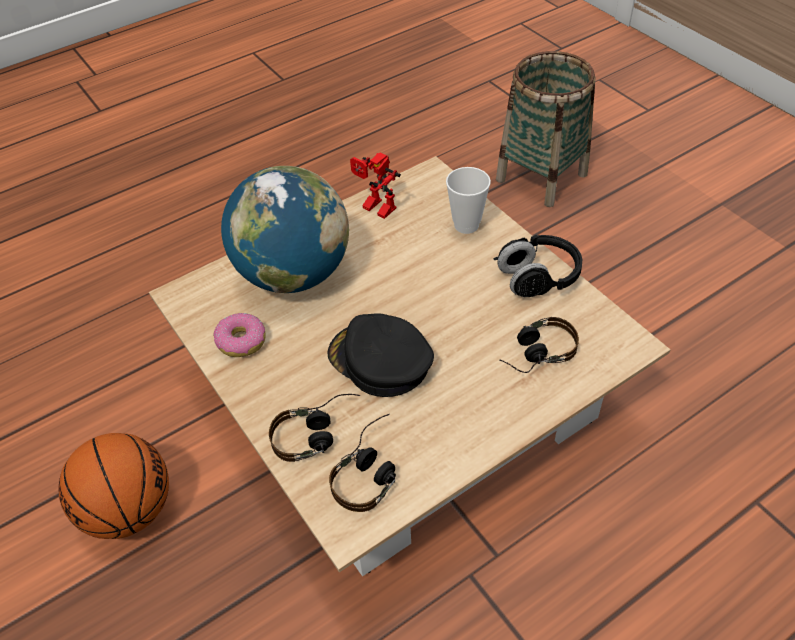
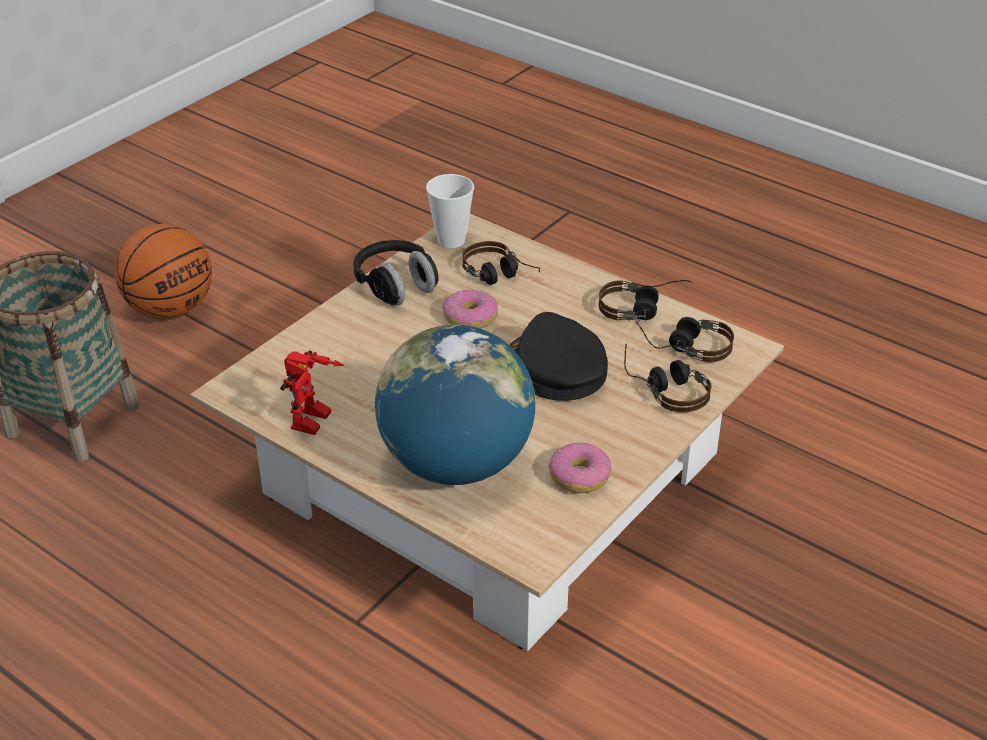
camera: 110 degrees left, 10 degrees down
basketball [59,433,169,539] -> basketball moved to [114,224,212,319]
black cap [327,313,434,397] -> black cap turned 135 degrees clockwise [509,312,608,401]
cup [446,167,491,234] -> cup moved to [426,174,474,248]
none -> donut [442,290,498,329]
none -> headphones [599,280,692,320]

